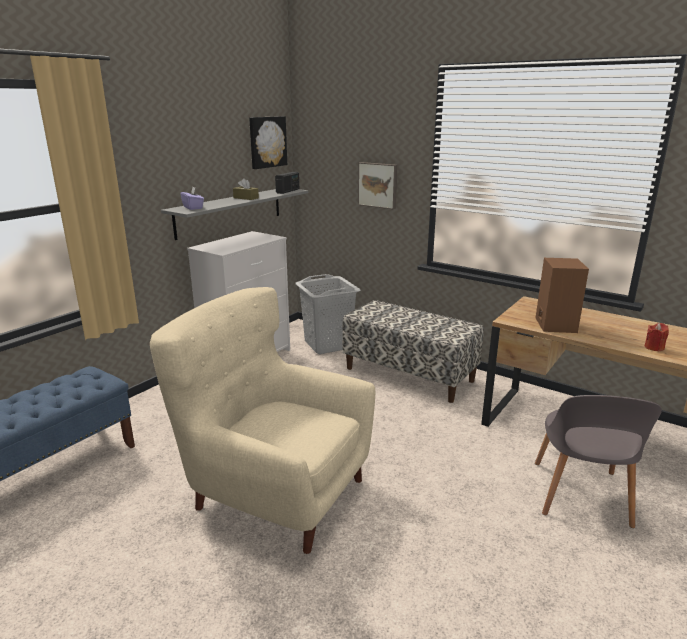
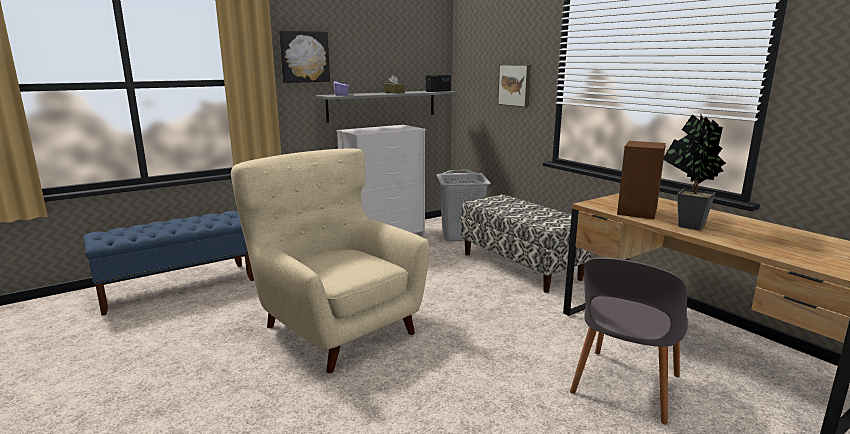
camera: 20 degrees right, 5 degrees down
picture [249,116,287,169] -> picture moved to [279,30,330,83]
red candle [645,323,669,352] -> none
none -> potted plant [663,114,726,230]

